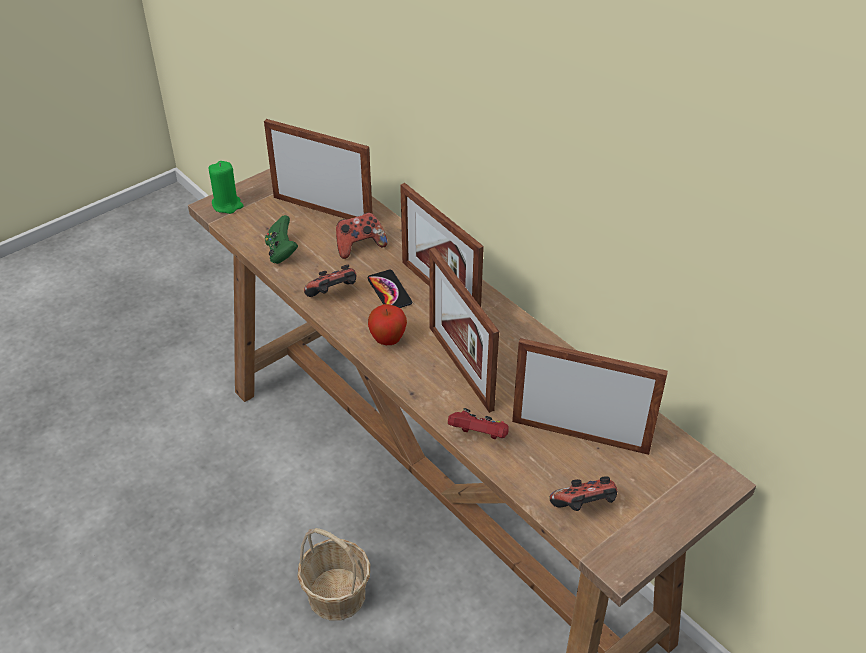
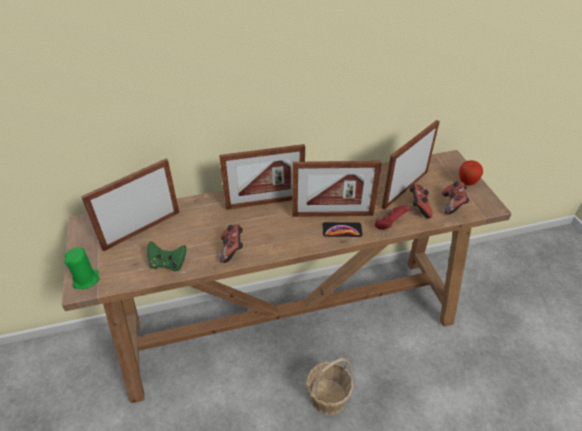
camera: 65 degrees left, 0 degrees up
game controller [336,212,388,259] -> game controller moved to [409,184,433,218]
phone [368,270,412,308] -> phone moved to [322,222,363,237]
apple [368,304,407,345] -> apple moved to [459,160,483,185]

